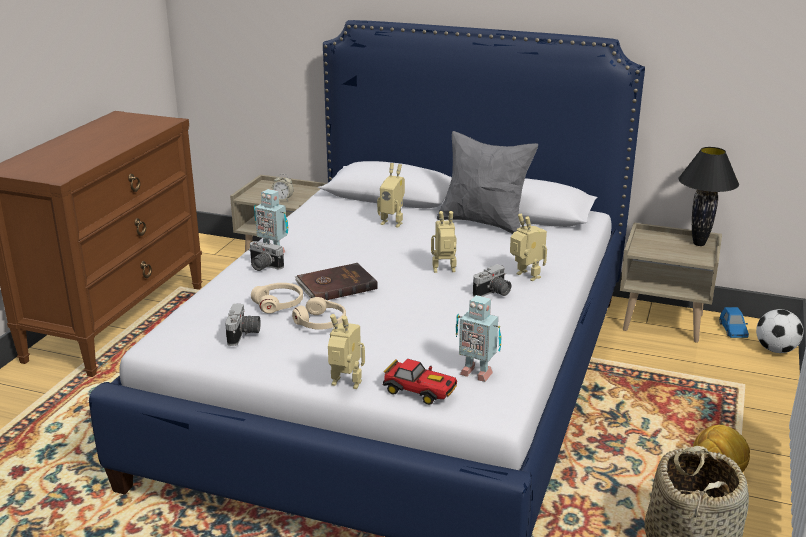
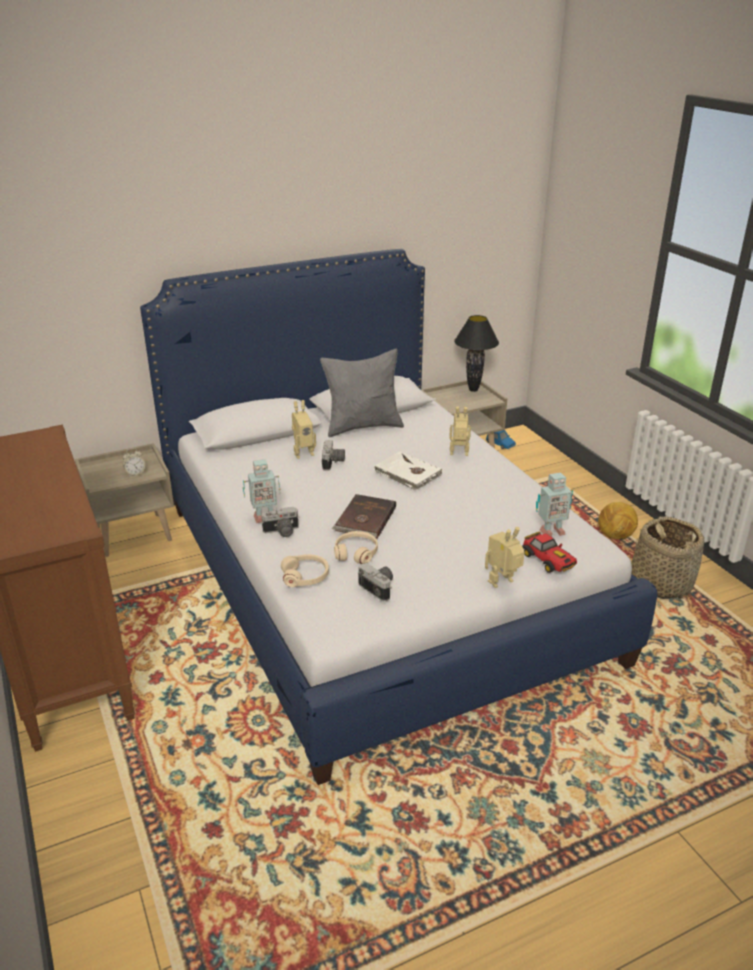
camera: 45 degrees left, 5 degrees up
beige headphones [292,297,346,330] -> beige headphones moved to [281,554,329,587]
toy car [383,359,457,405] -> toy car turned 75 degrees clockwise [522,531,577,573]
toy robot [431,211,457,273] -> white book [374,452,442,490]
camera [473,264,511,297] -> camera moved to [322,440,345,471]
football [756,309,804,353] -> none

